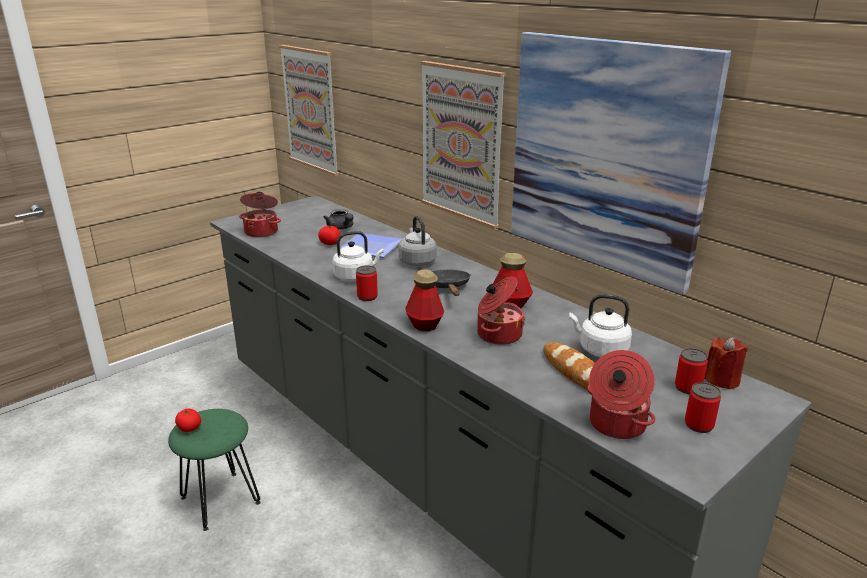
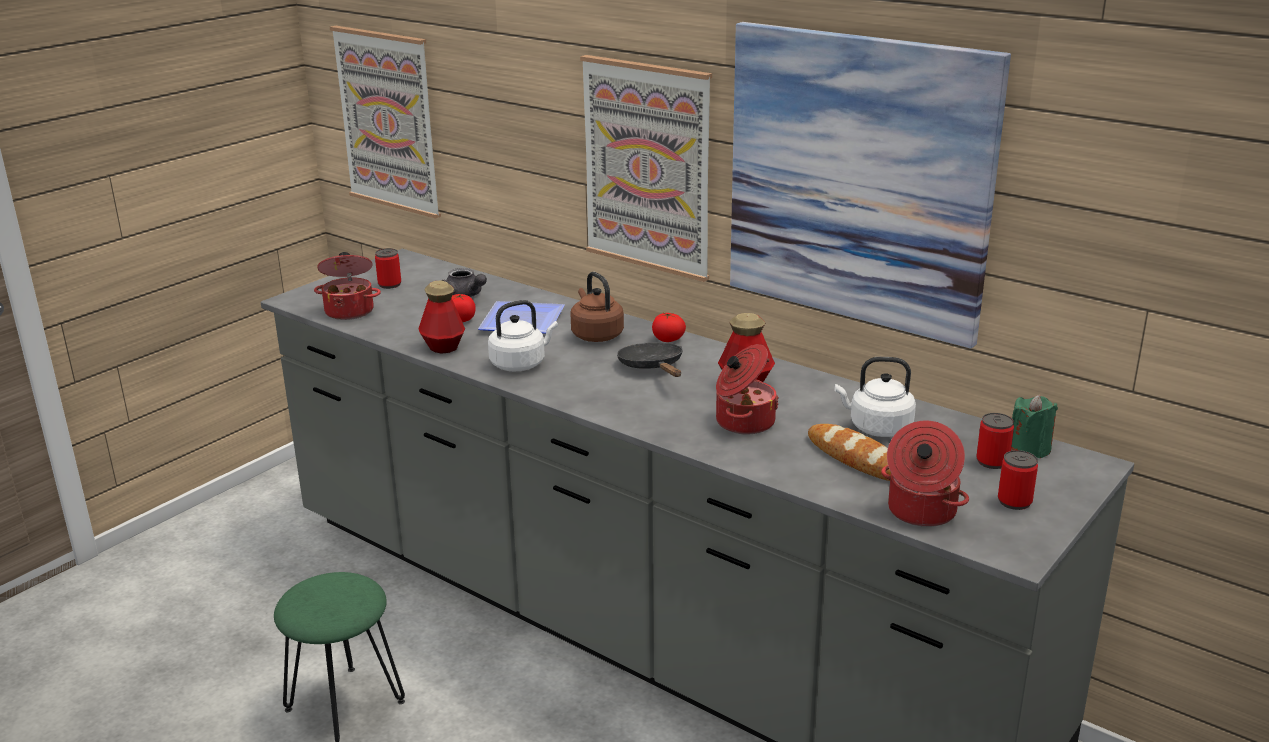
camera: 10 degrees left, 0 degrees up
tomato [175,409,201,432] -> tomato moved to [652,312,686,342]
can [356,265,378,301] -> can moved to [375,248,401,289]
grey kettle [398,216,437,266] -> brown kettle [570,272,624,342]
bottle [405,270,444,331] -> bottle moved to [418,280,465,354]
red candle [704,337,748,389] -> green candle [1011,395,1058,458]

